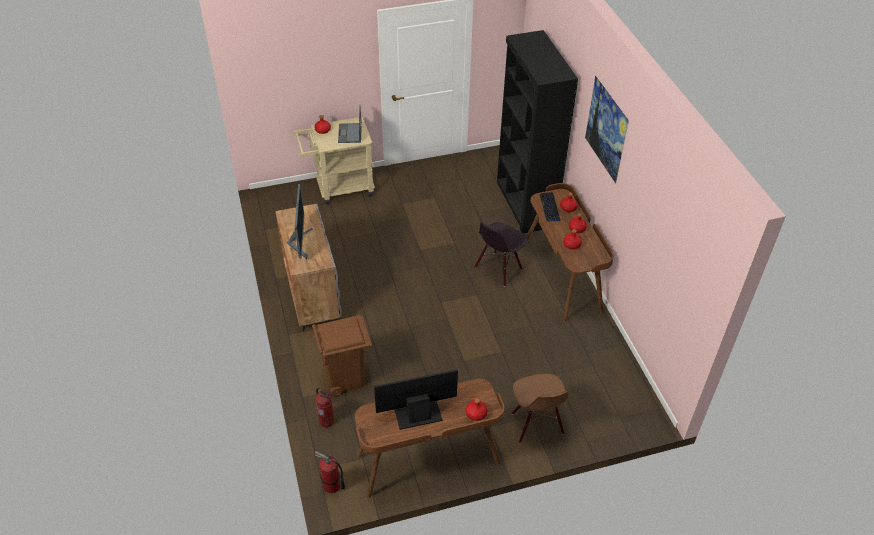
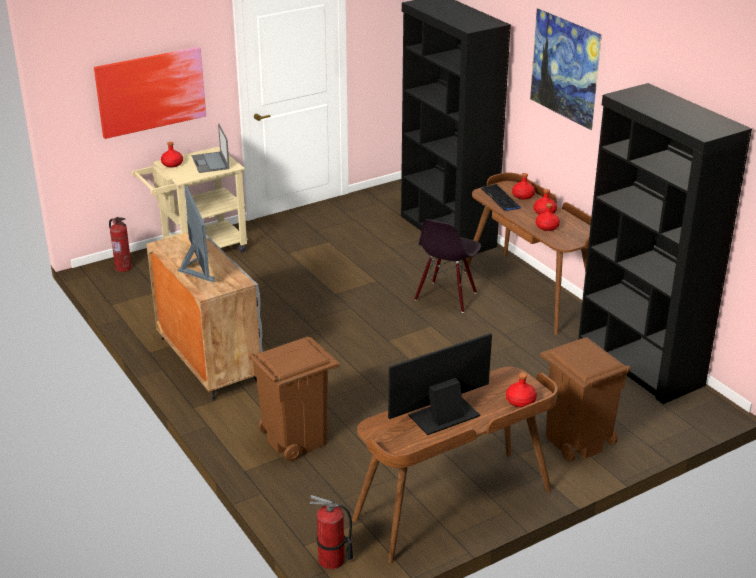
camera: 15 degrees left, 15 degrees down
fire extinguisher [316,388,334,428] -> fire extinguisher moved to [109,217,132,272]
brown chair [511,374,569,443] -> brown trash can [540,337,631,462]
none -> picture [94,47,206,139]
none -> black bookcase [578,83,752,404]

